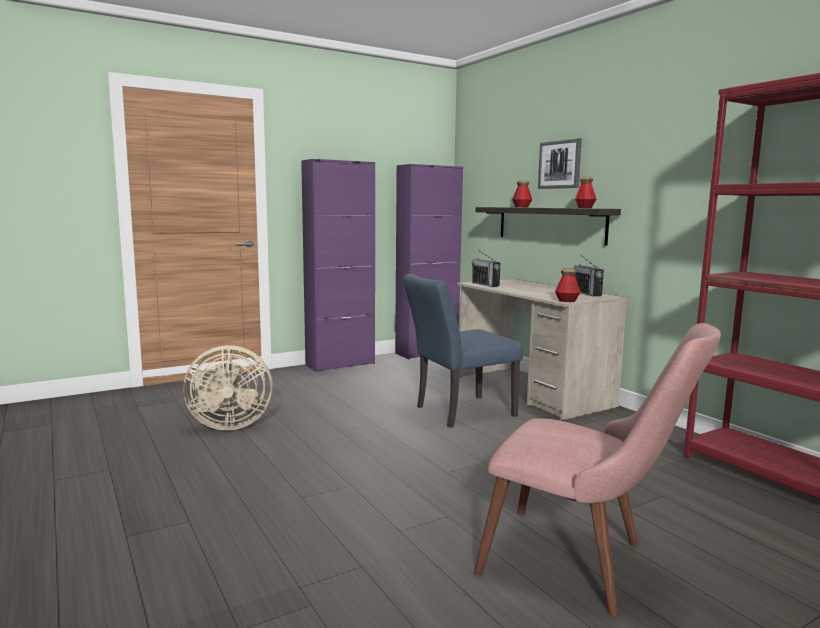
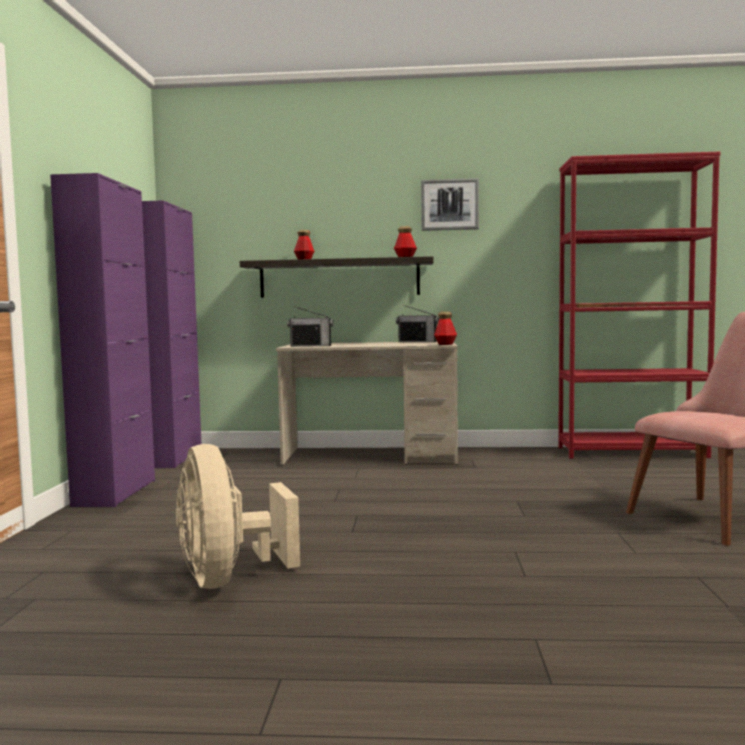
camera: 55 degrees left, 5 degrees down
beige fan [183,345,273,430] -> beige fan turned 135 degrees clockwise [176,444,300,589]
blue chair [403,274,523,428] -> none
picture [538,138,582,189] -> picture moved to [421,178,479,231]

